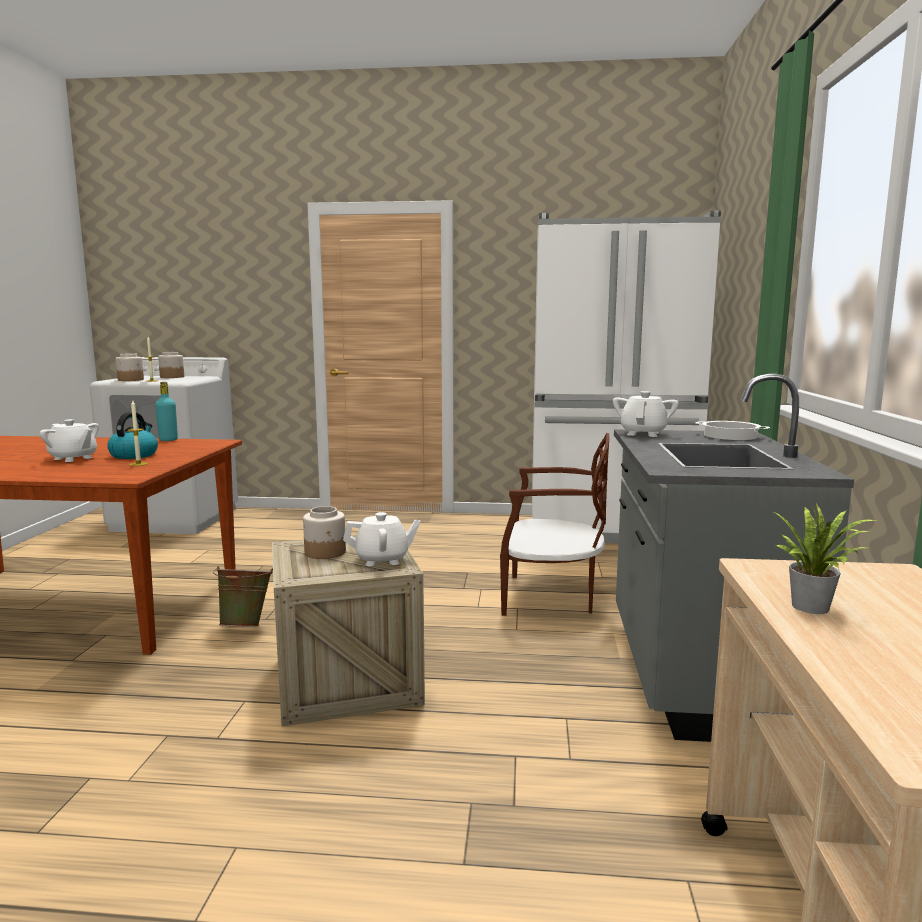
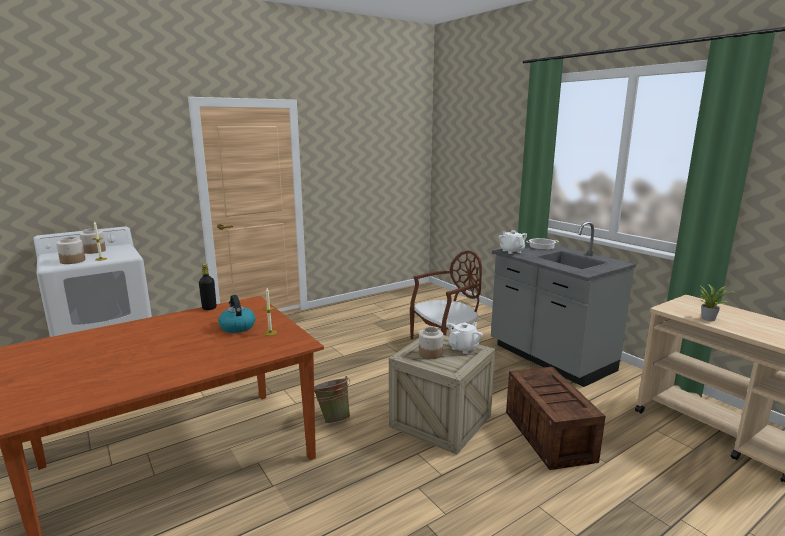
camera: 40 degrees left, 5 degrees up
white teapot [40,419,99,462] -> none
turquoise bottle [155,382,178,441] -> black bottle [199,264,216,310]
white fridge [532,211,721,544] -> none
none -> crate [506,367,606,470]

